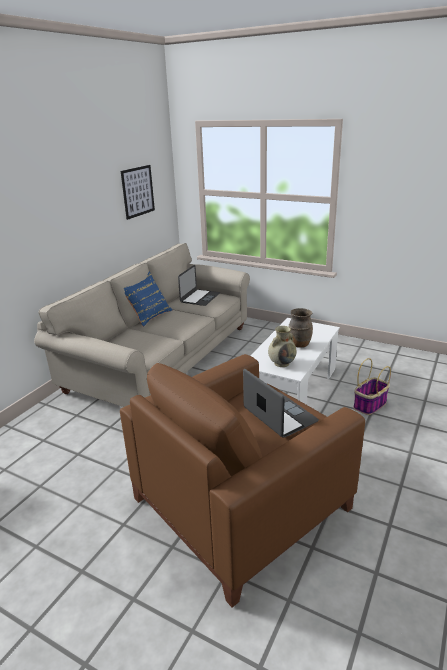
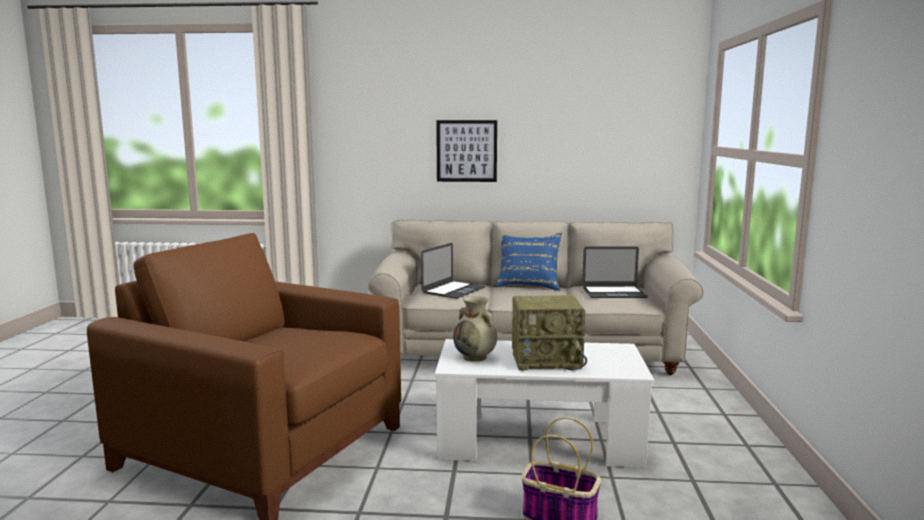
camera: 65 degrees right, 15 degrees down
picture [121,165,155,220] -> picture moved to [436,120,497,182]
laptop [243,369,319,438] -> laptop moved to [421,243,486,299]
brown vase [289,308,313,348] -> radio [512,295,587,371]

